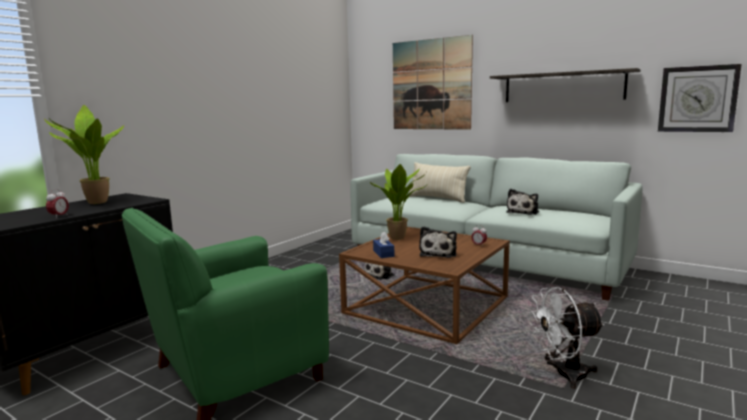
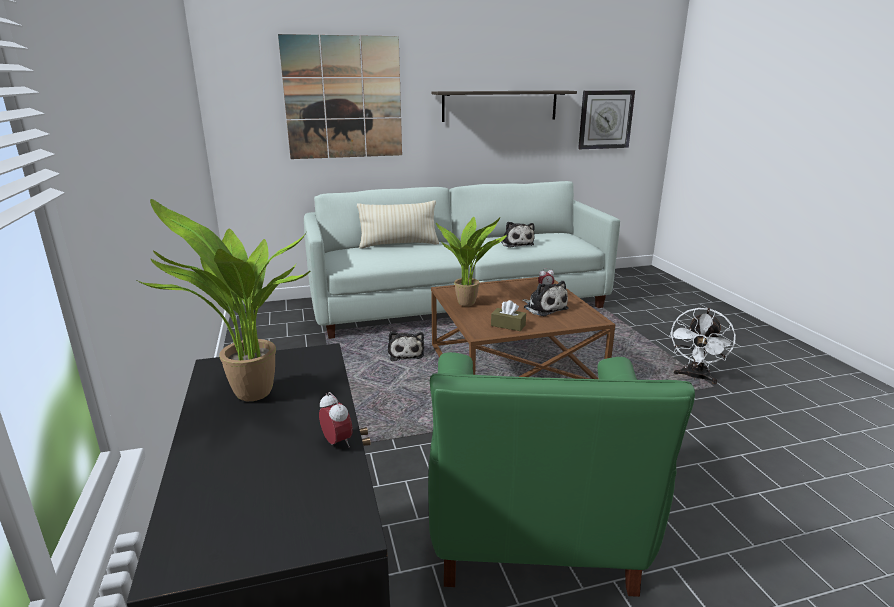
camera: 50 degrees left, 10 degrees up
blue tissue box [373,232,394,258] -> brown tissue box [491,300,526,331]

